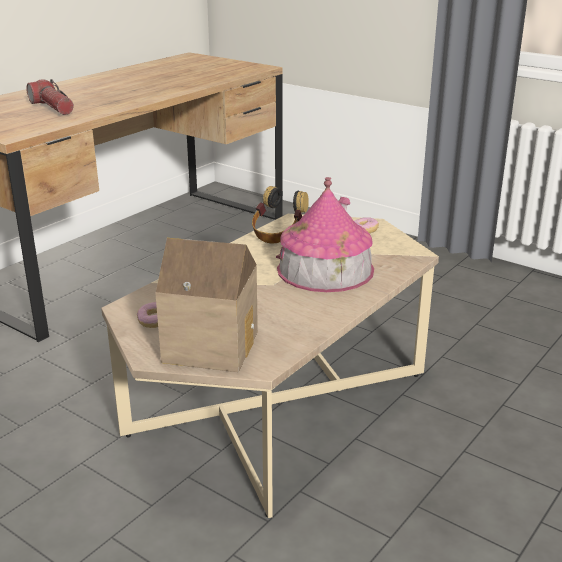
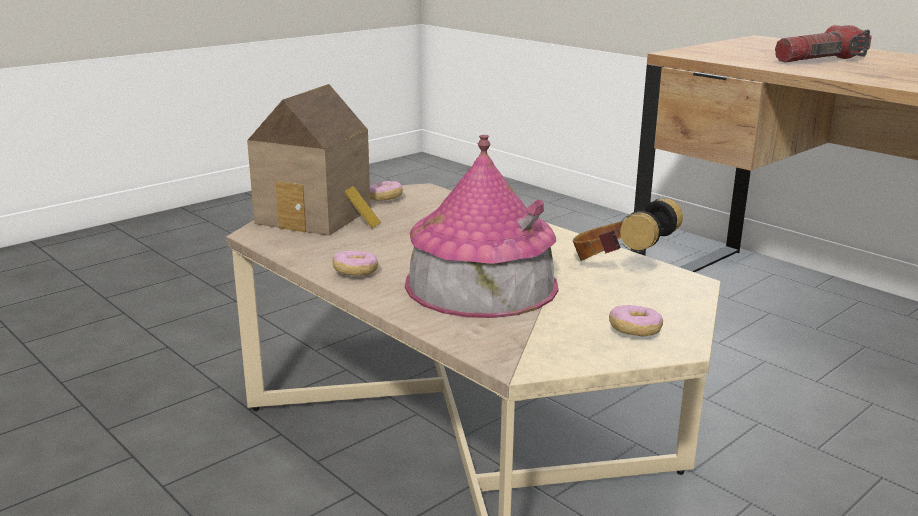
camera: 100 degrees right, 5 degrees down
none -> donut [332,251,378,276]

